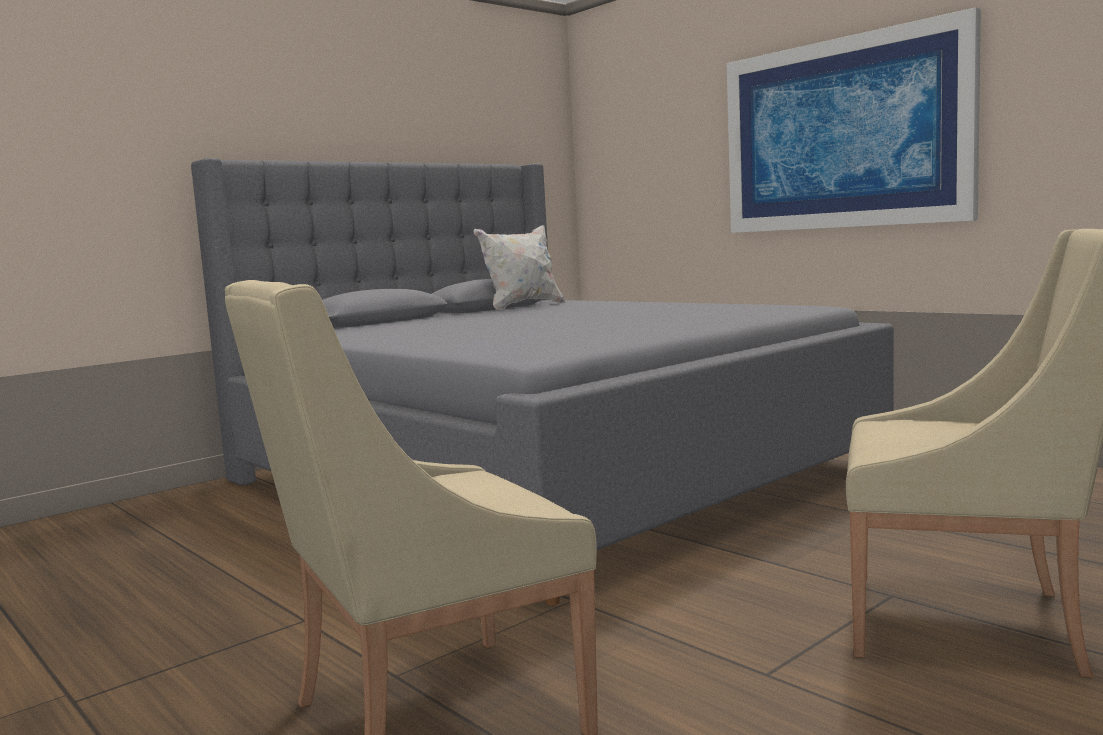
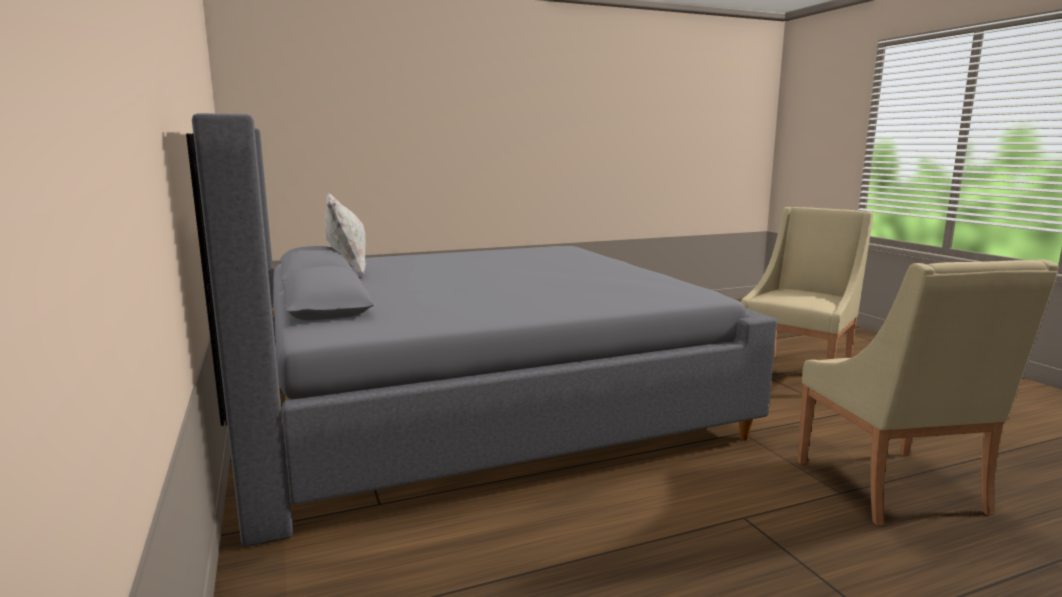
camera: 70 degrees left, 5 degrees up
picture [727,7,981,233] -> none

